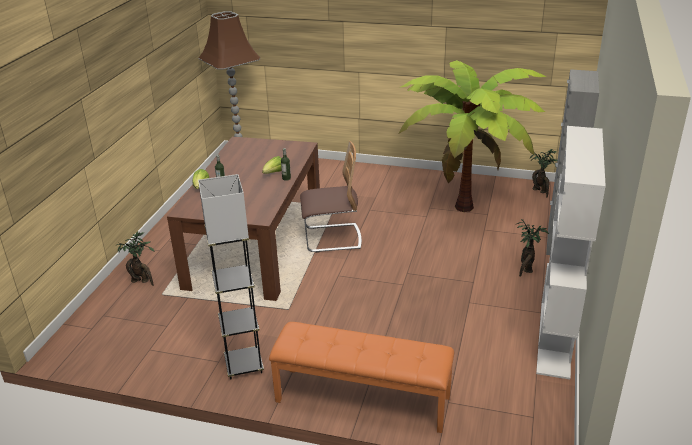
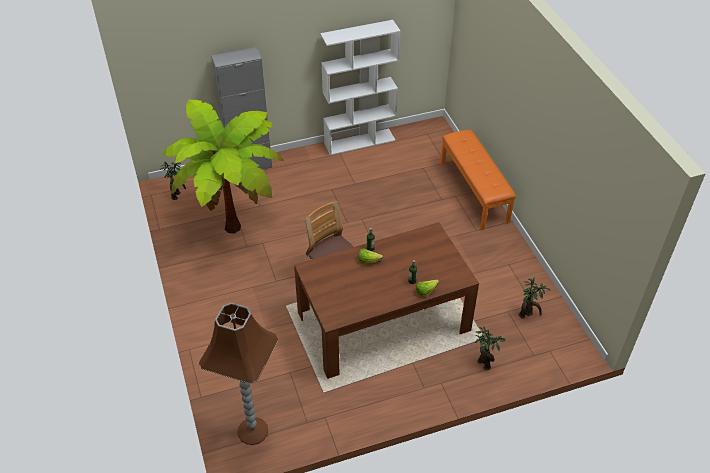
camera: 125 degrees left, 15 degrees up
grey floor lamp [198,174,264,379] -> none
potted plant [517,219,549,277] -> potted plant moved to [519,277,550,319]

